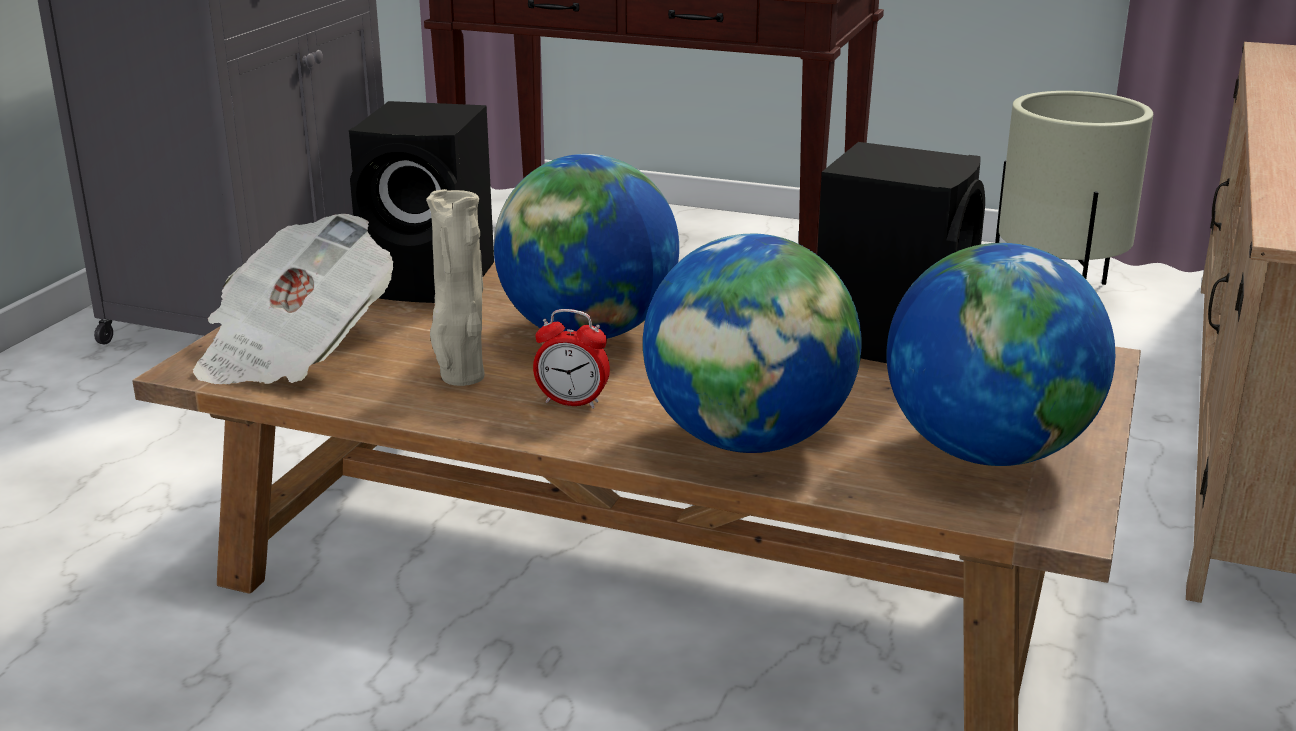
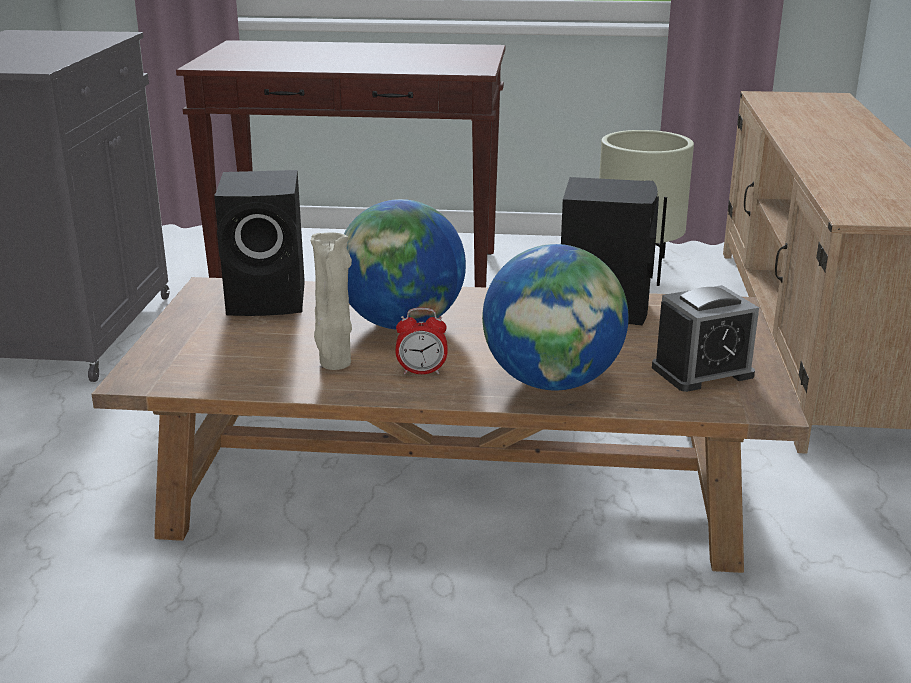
camera: 15 degrees left, 0 degrees up
newspaper [193,214,393,384] -> none
globe [886,243,1115,466] -> alarm clock [652,285,759,392]

